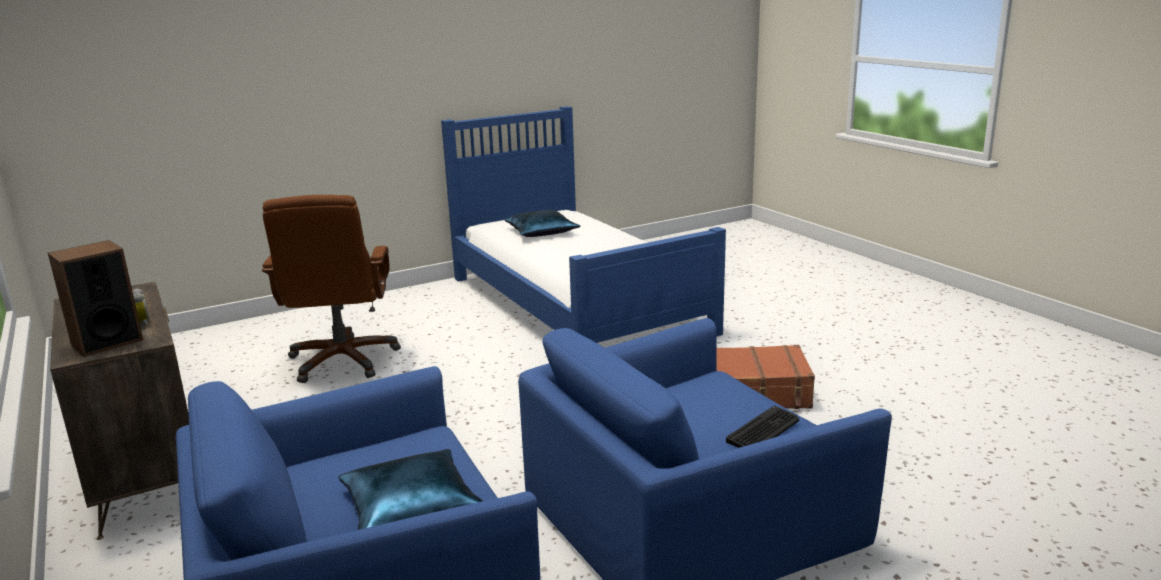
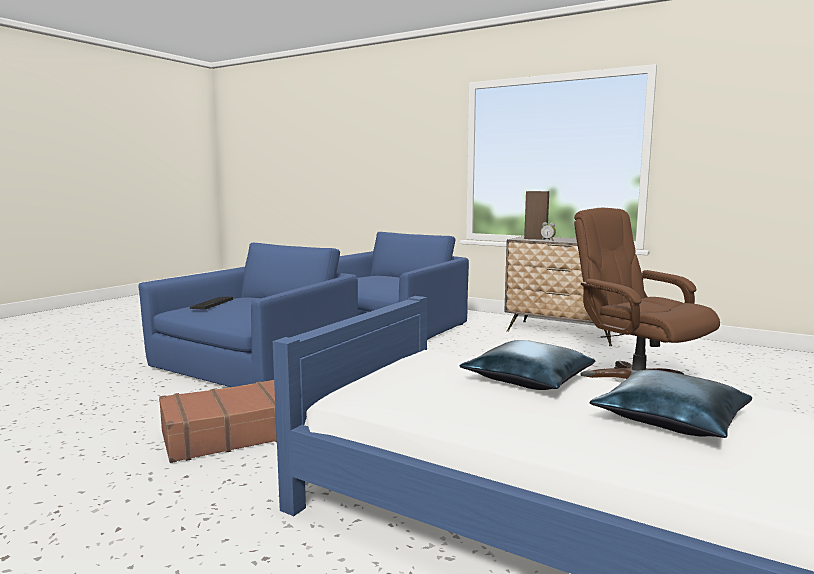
camera: 150 degrees right, 10 degrees down
blue pillow [338,449,483,530] -> blue pillow moved to [459,340,595,390]

